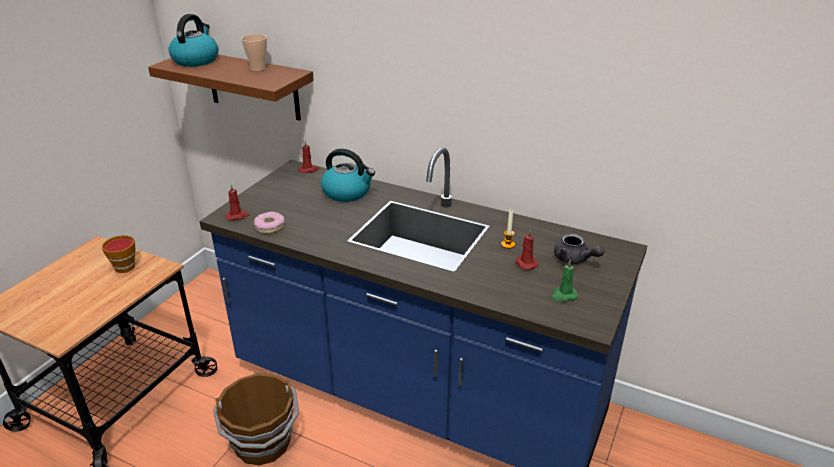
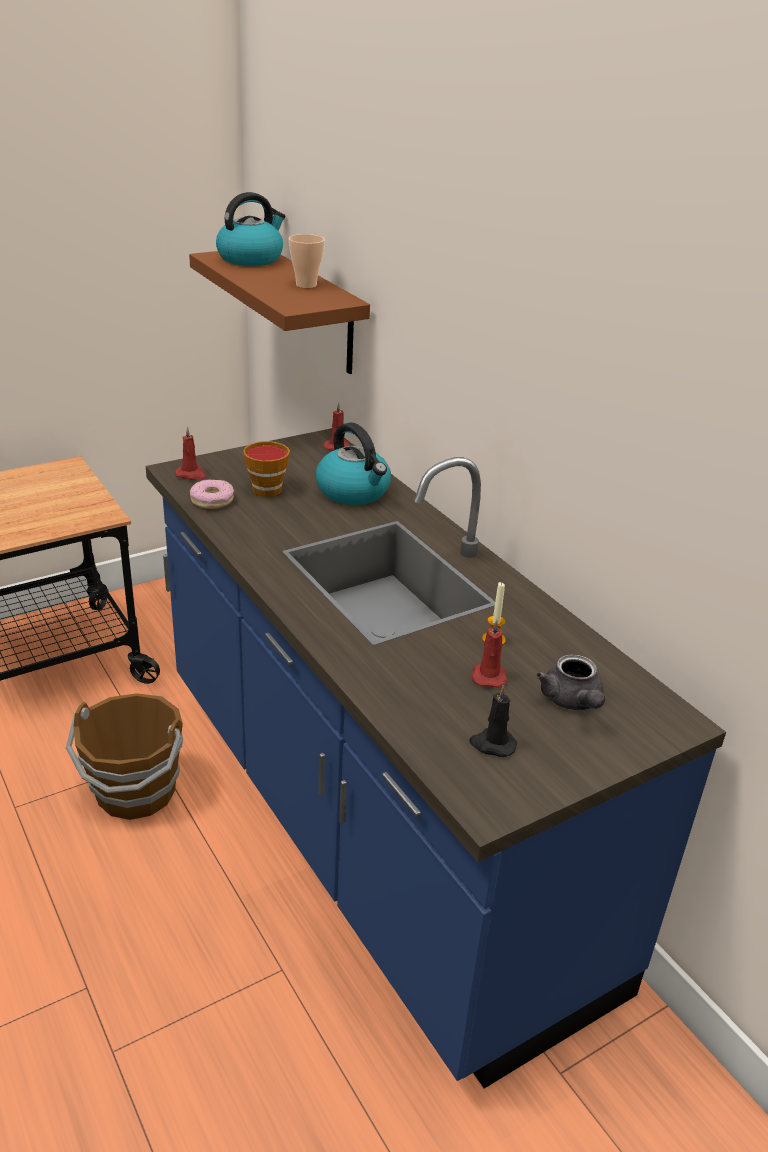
camera: 30 degrees right, 0 degrees up
cup [102,235,135,273] -> cup moved to [243,441,290,497]
green candle [551,259,578,302] -> black candle [469,684,517,757]

